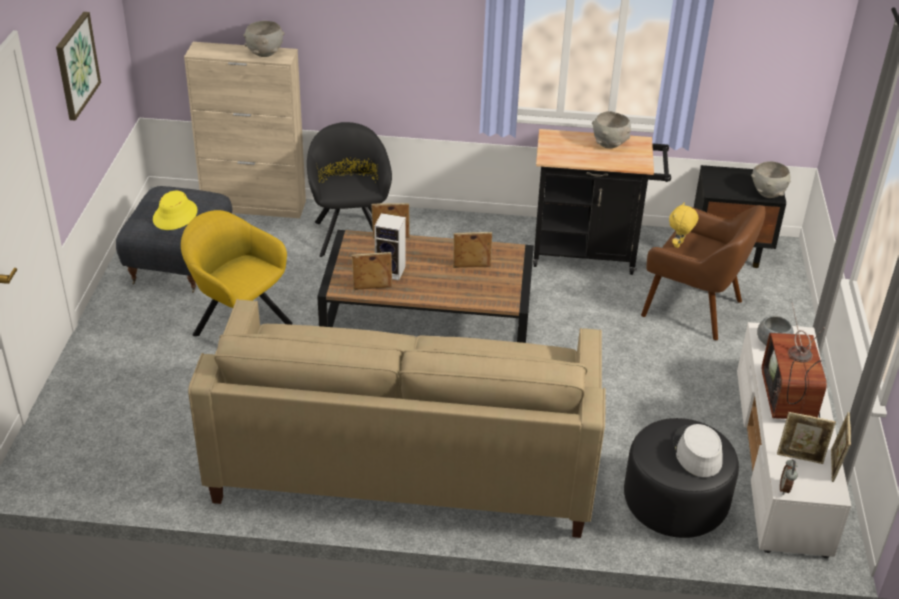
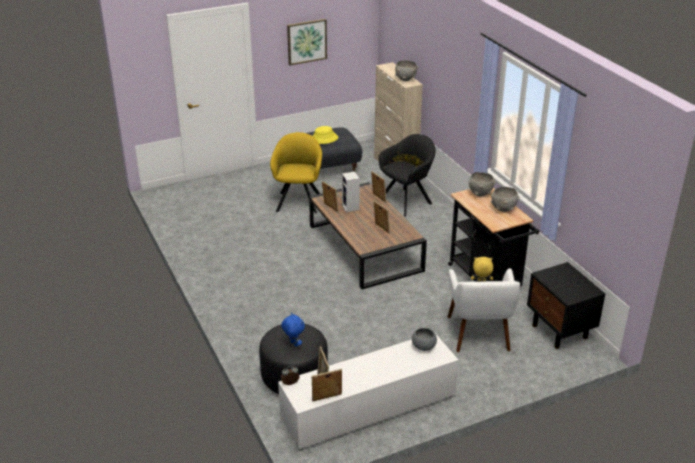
camera: 60 degrees right, 5 degrees down
beige sofa [188,299,606,538] -> none
brown armchair [641,205,765,340] -> white armchair [448,268,520,352]
grey hat [673,424,723,477] -> blue plush toy [281,312,305,347]
grey bowl [751,161,791,198] -> grey bowl moved to [468,172,496,197]
television [762,303,827,419] -> none

